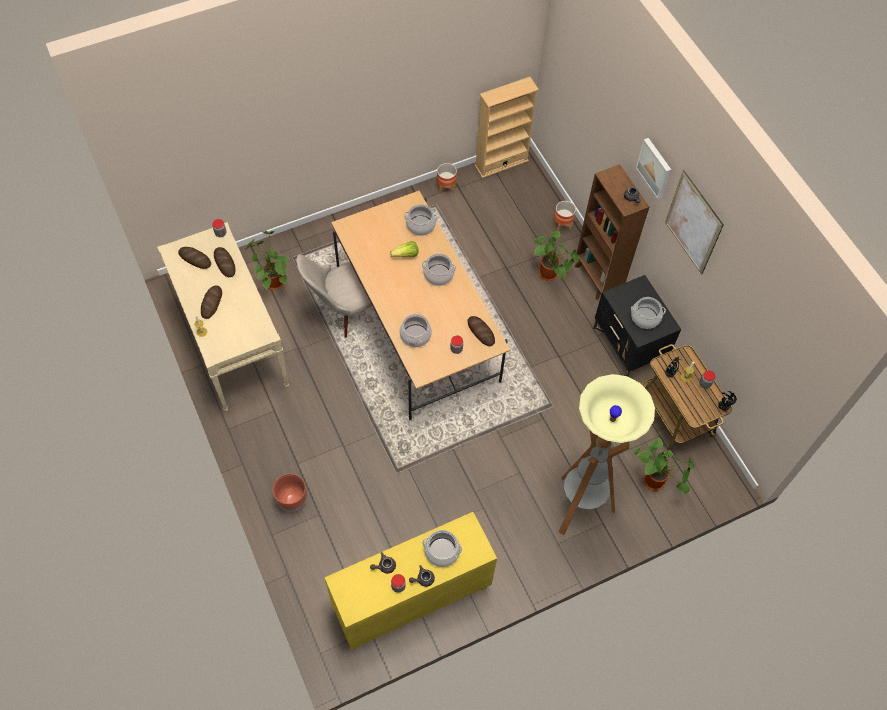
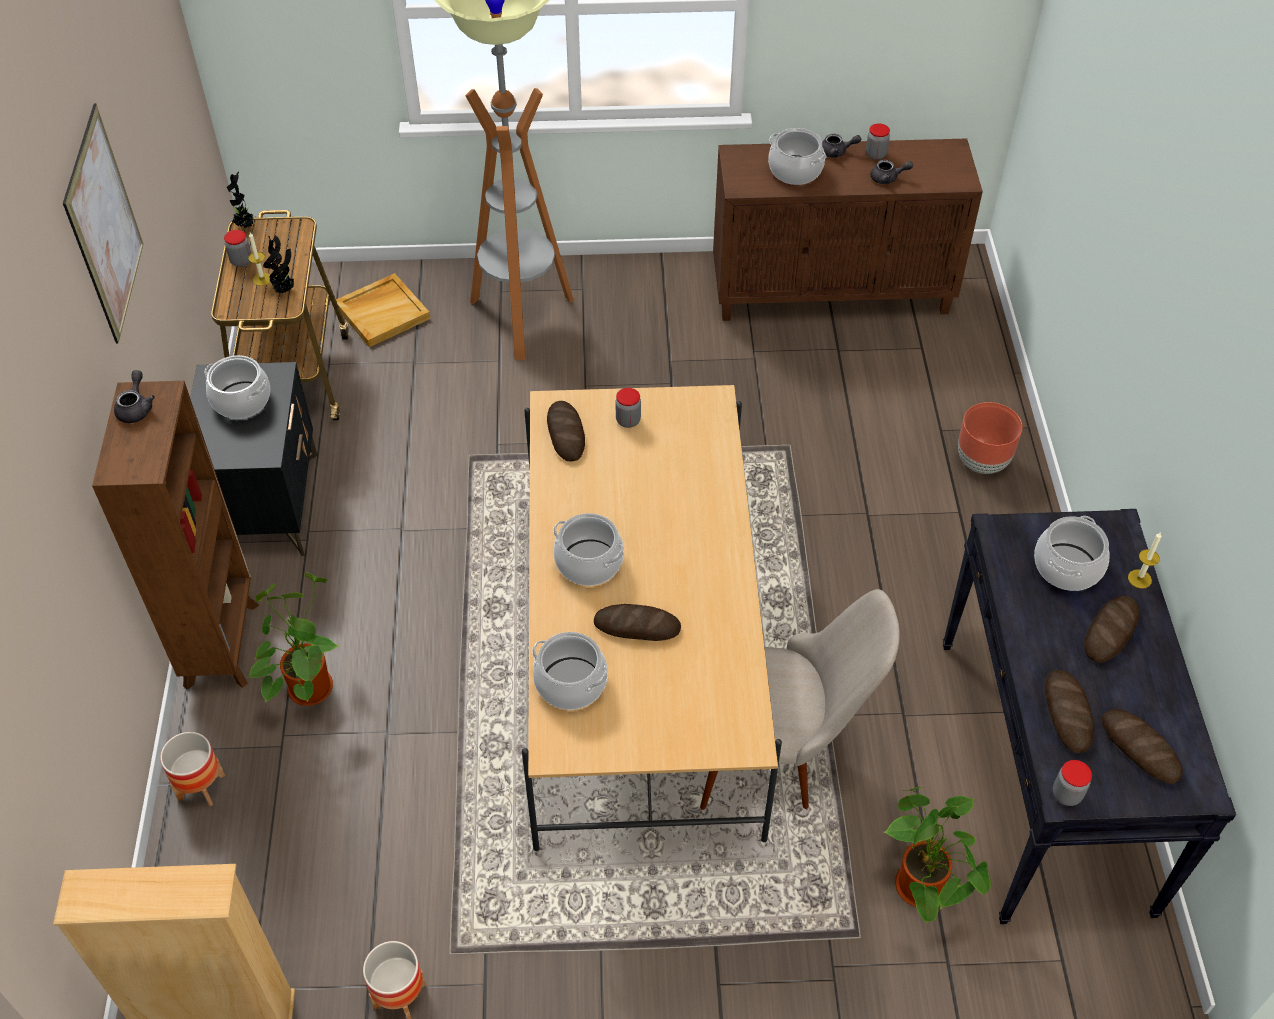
camera: 155 degrees left, 10 degrees down
beige console table [157,222,289,412] -> black console table [943,509,1236,924]
yellow cabinet [324,512,497,649] -> brown cabinet [713,139,983,321]
lettuce [390,241,419,257] -> bread [594,604,681,641]
cooking pot [400,312,432,347] -> cooking pot moved to [1034,516,1109,591]
potted plant [634,438,694,494] -> beige tray [336,273,430,347]
picture [636,138,671,199] -> none

